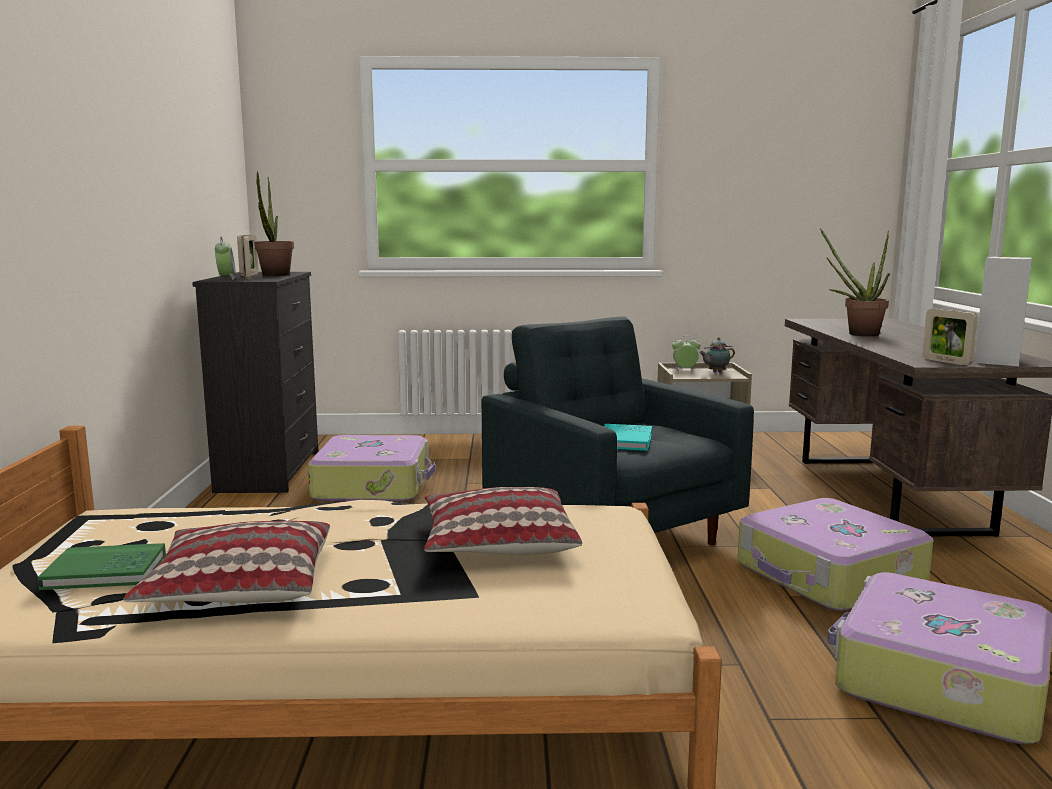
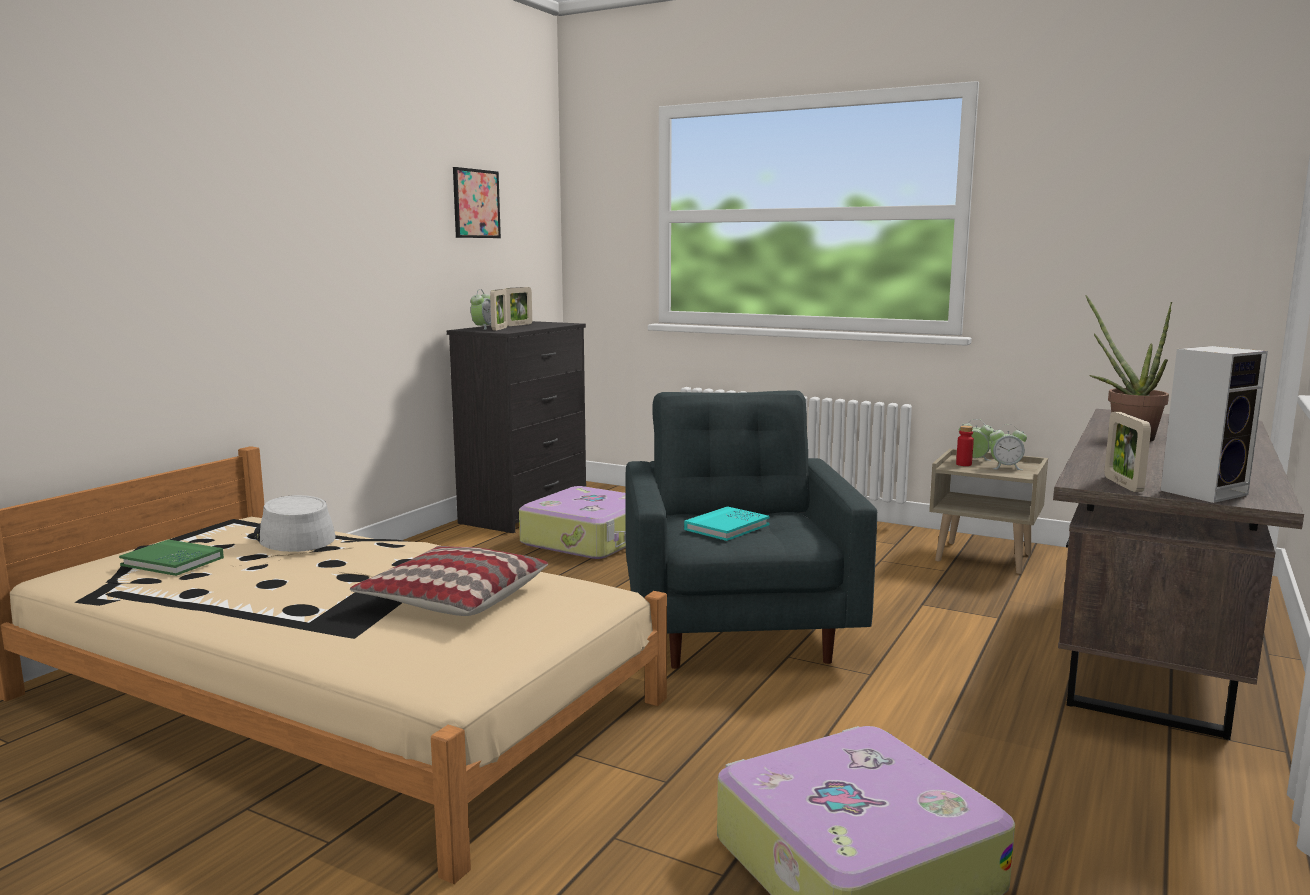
camera: 30 degrees right, 0 degrees up
pillow [123,521,330,603] -> none
potted plant [254,171,294,276] -> none
teapot [699,338,735,373] -> alarm clock [989,424,1027,470]
suitcase [737,498,933,611] -> none
none -> grey hat [254,495,336,552]
none -> picture [453,167,501,238]
none -> red bottle [956,426,974,466]

